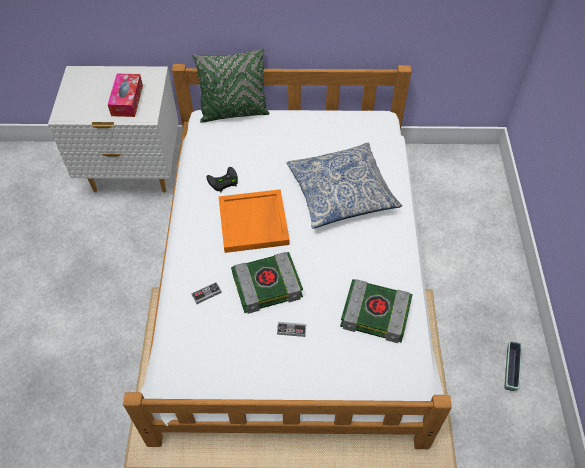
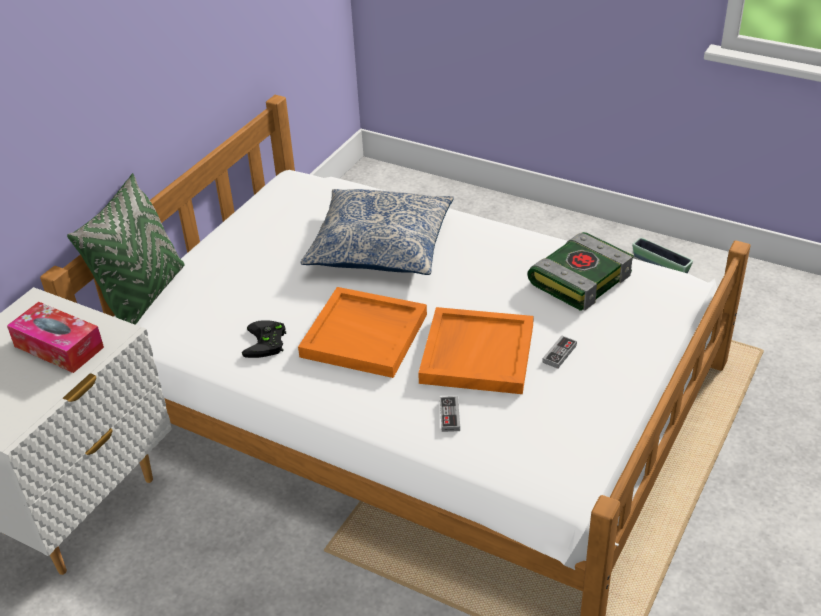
camera: 60 degrees left, 15 degrees down
book [231,252,303,314] -> orange tray [418,307,534,394]

